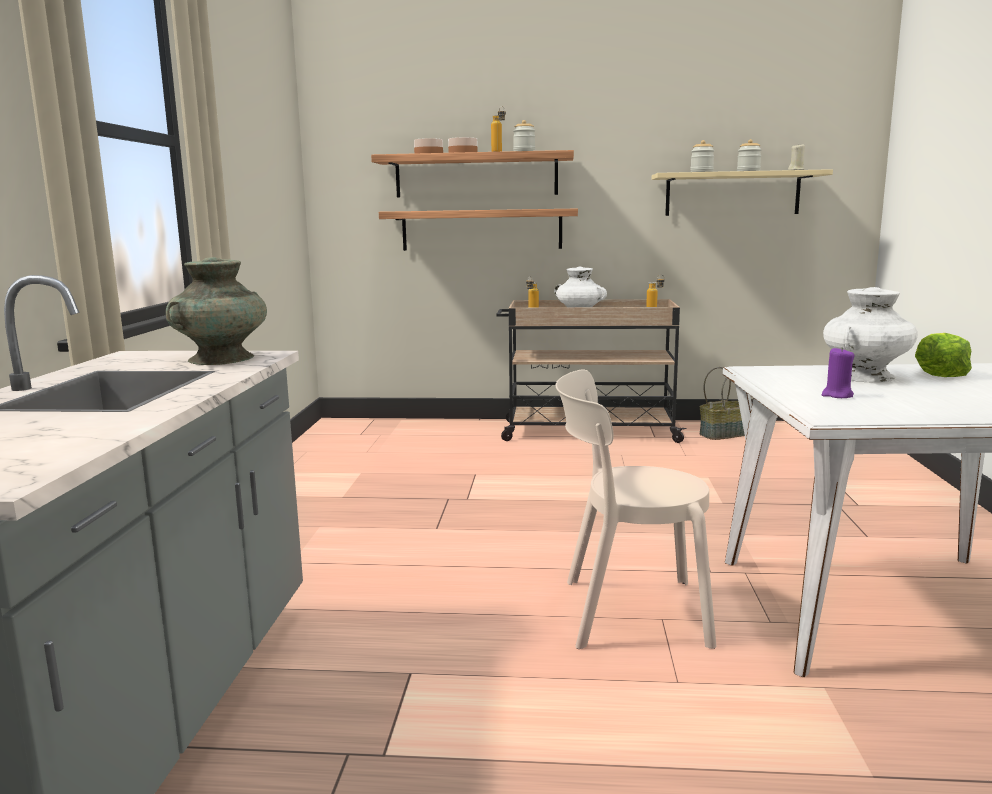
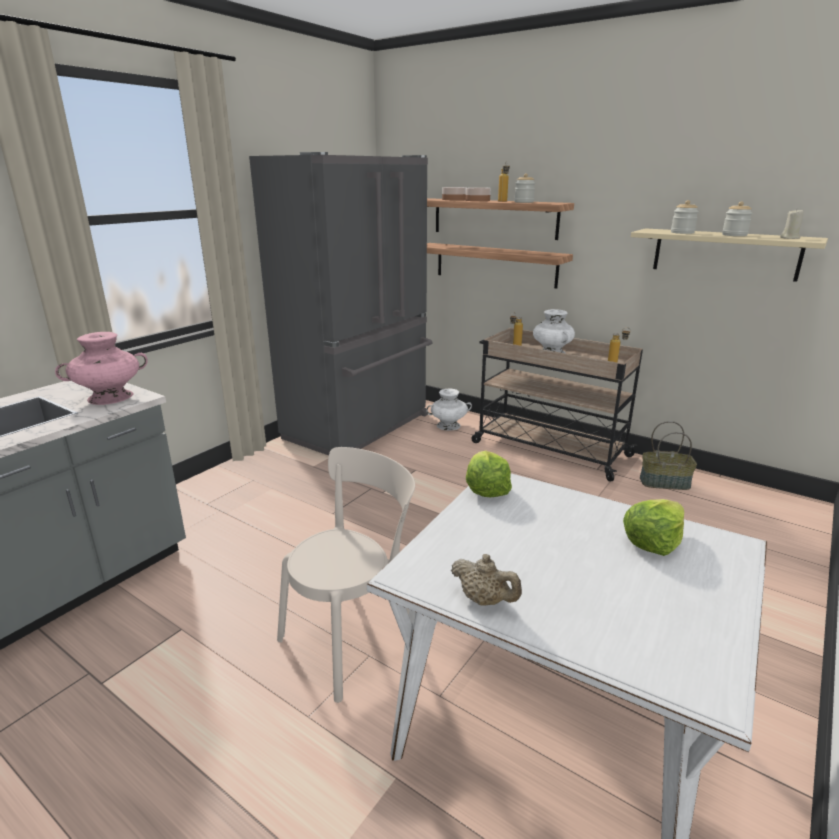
camera: 30 degrees right, 10 degrees up
turquoise vase [166,257,267,365] -> pink vase [55,332,147,405]
beige chair [556,370,716,649] -> beige chair turned 105 degrees clockwise [277,447,415,703]
purple candle [822,347,855,398] -> none
white vase [823,287,918,383] -> white vase moved to [426,389,472,430]
none -> grey fridge [249,152,433,455]
none -> beige teapot [451,554,522,606]
none -> lettuce [466,450,512,497]

